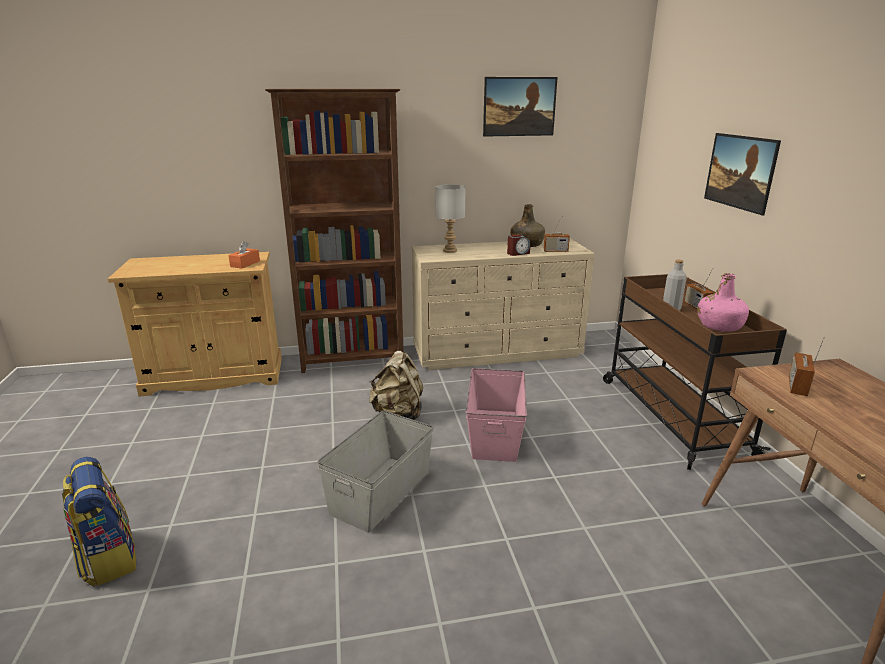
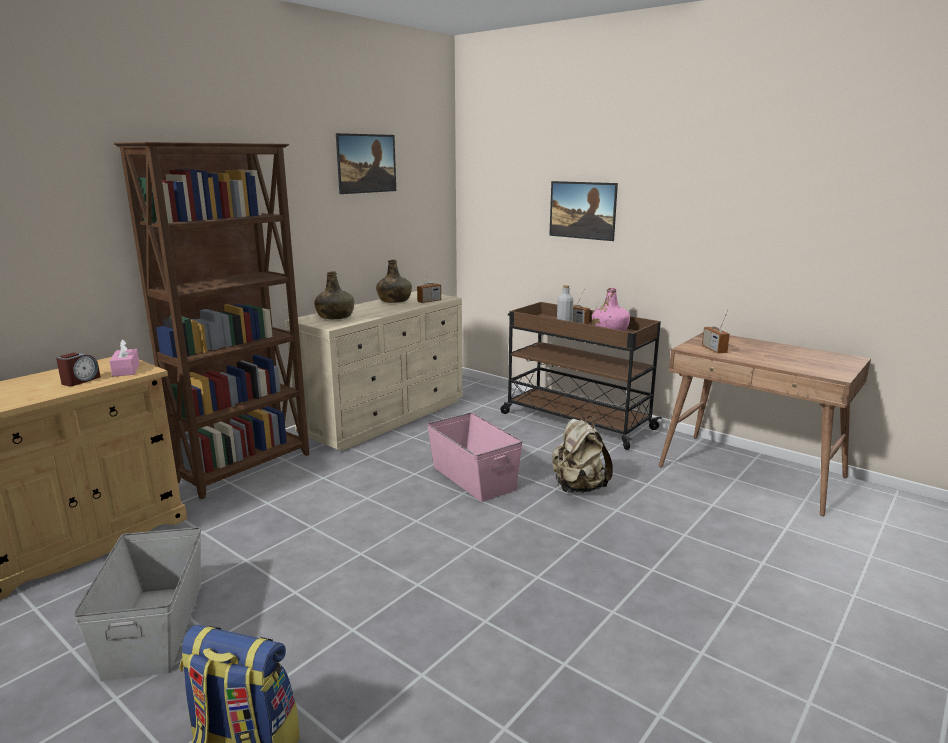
camera: 40 degrees left, 5 degrees down
orange tissue box [228,241,260,268] -> pink tissue box [109,339,140,377]
grey storage box [317,411,434,533] -> grey storage box moved to [73,527,202,681]
beige backpack [369,351,423,420] -> beige backpack moved to [552,416,613,493]
grey table lamp [436,184,466,253] -> green bottle [314,271,354,319]
alarm clock [507,234,530,256] -> alarm clock moved to [56,353,100,386]

